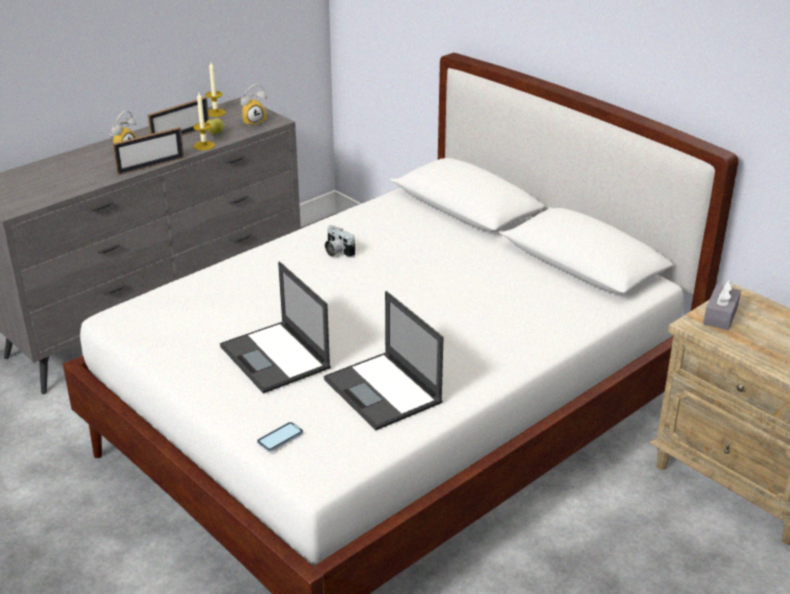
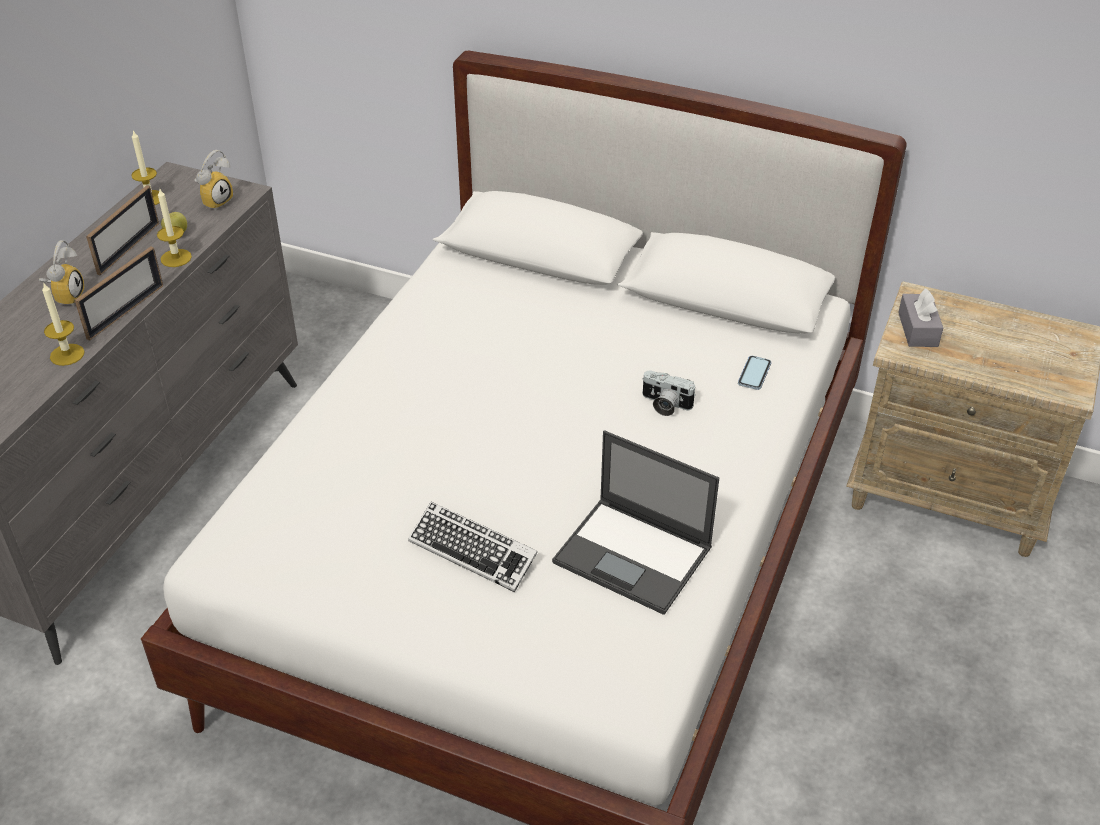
camera: 25 degrees left, 10 degrees up
laptop [220,262,331,394] -> keyboard [408,502,538,592]
phone [257,422,303,452] -> phone moved to [738,356,771,390]
camera [325,225,355,258] -> camera moved to [642,371,696,416]
none -> candle [42,283,84,366]

